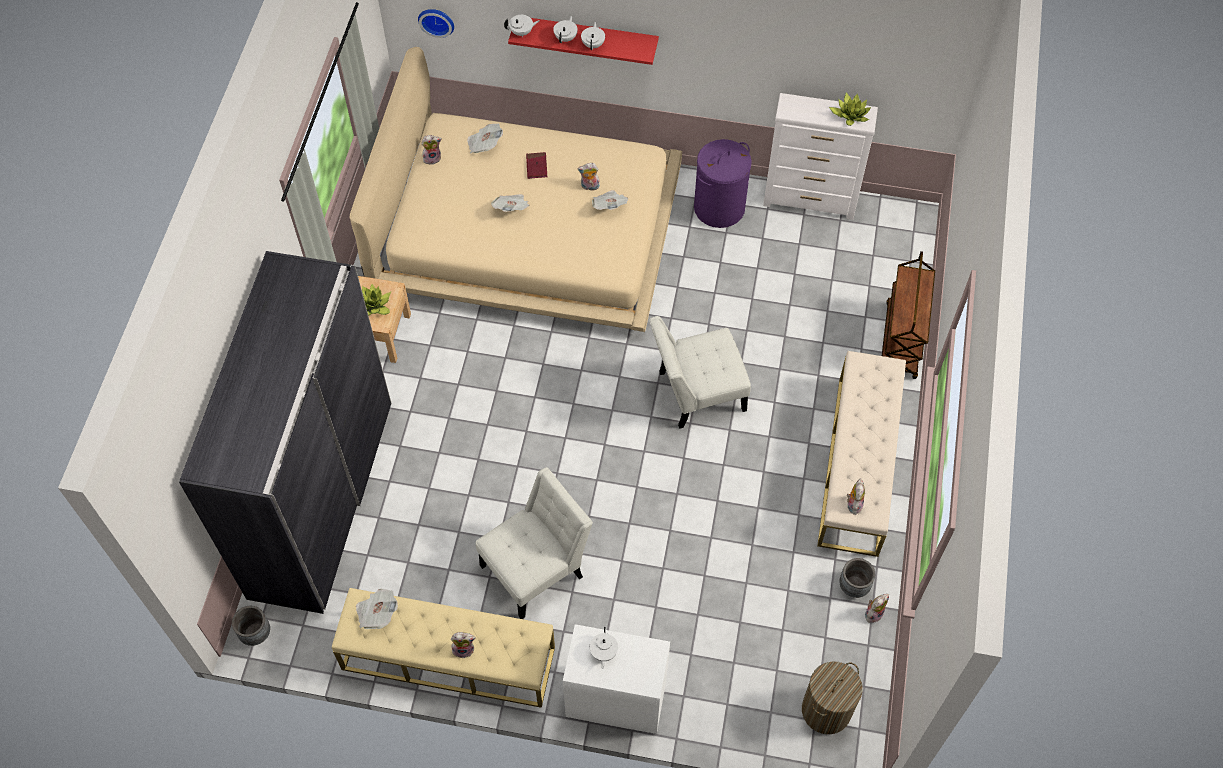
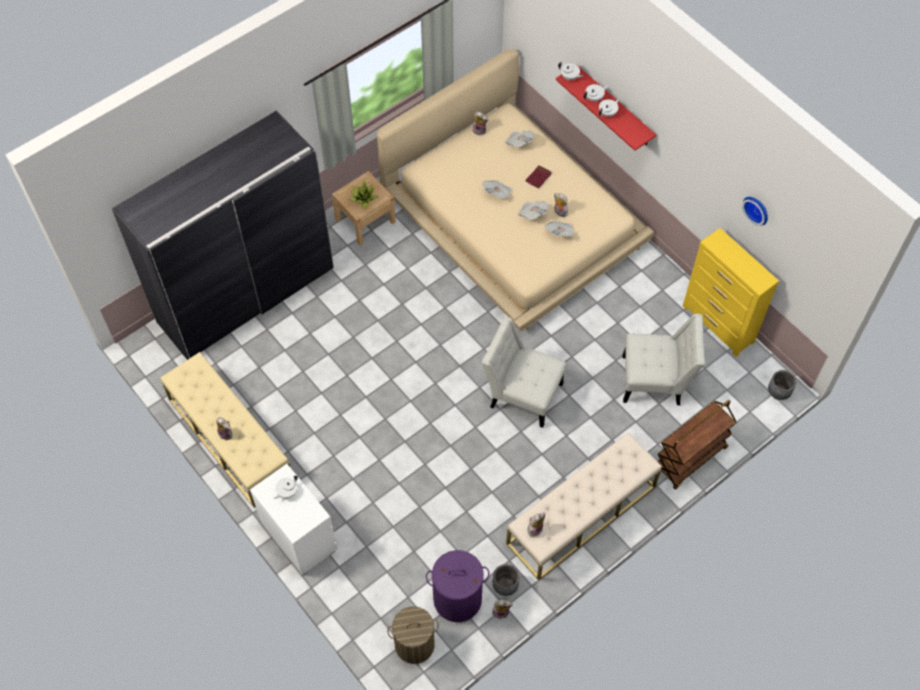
camera: 40 degrees right, 0 degrees up
grey planter [232,606,270,646] -> grey planter moved to [768,370,796,400]
newspaper [356,589,398,629] -> newspaper moved to [518,201,549,220]
wall clock [418,9,454,38] -> wall clock moved to [742,197,768,226]
white chair [476,467,593,619] -> white chair moved to [622,314,705,405]
purple laundry basket [694,139,752,228] -> purple laundry basket moved to [426,550,490,622]
white dresser [763,93,878,220] -> yellow dresser [683,228,779,357]
potted plant [829,92,871,126] -> none

